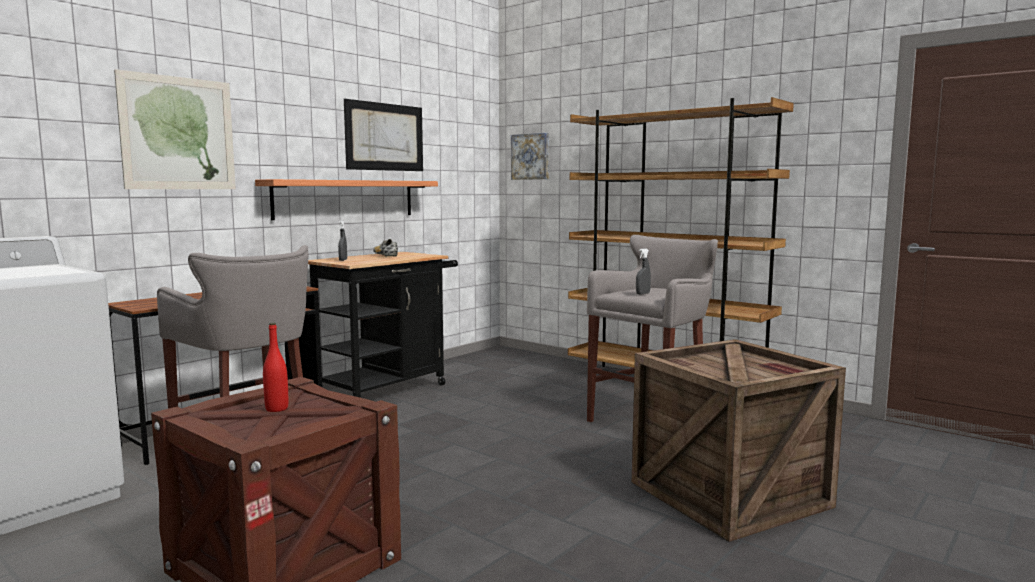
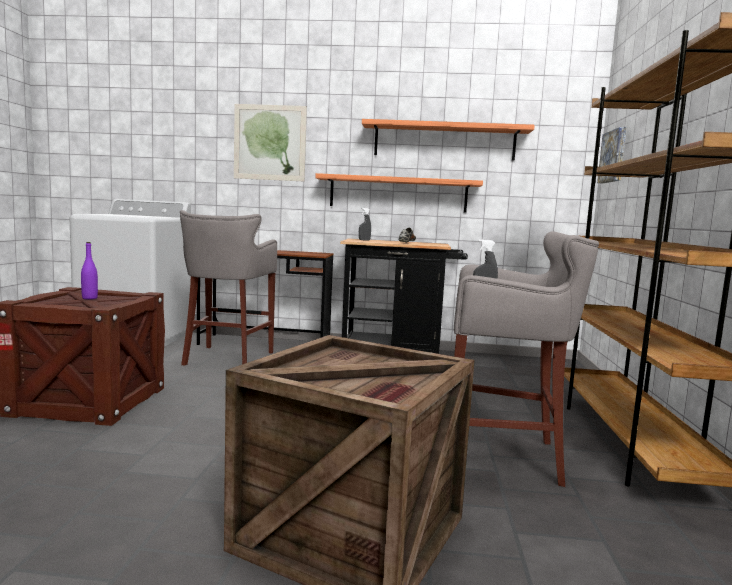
camera: 55 degrees right, 0 degrees up
red bottle [263,323,288,412] -> purple bottle [81,242,98,299]
picture [344,99,423,171] -> shelf [362,119,535,160]

